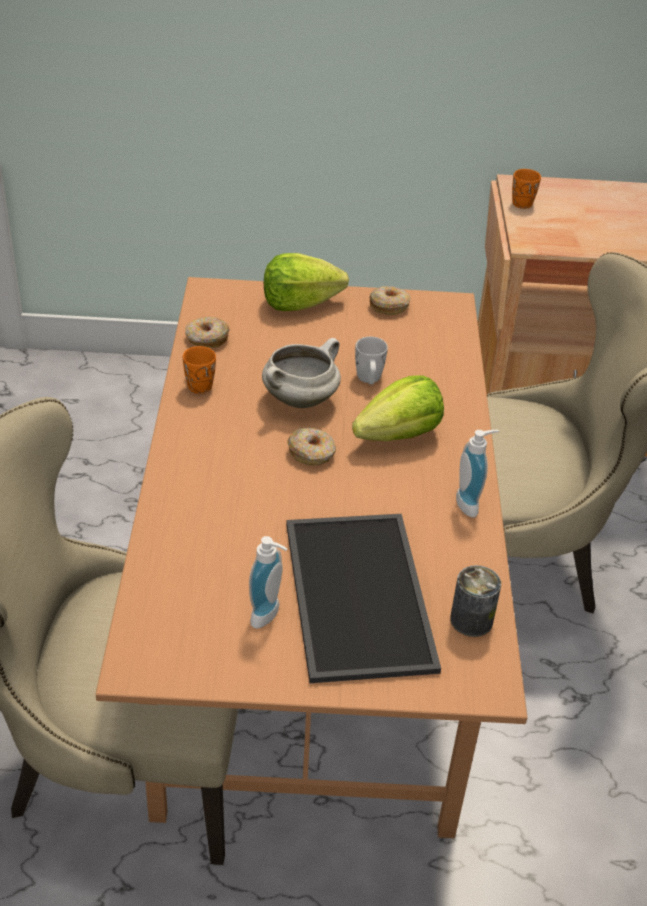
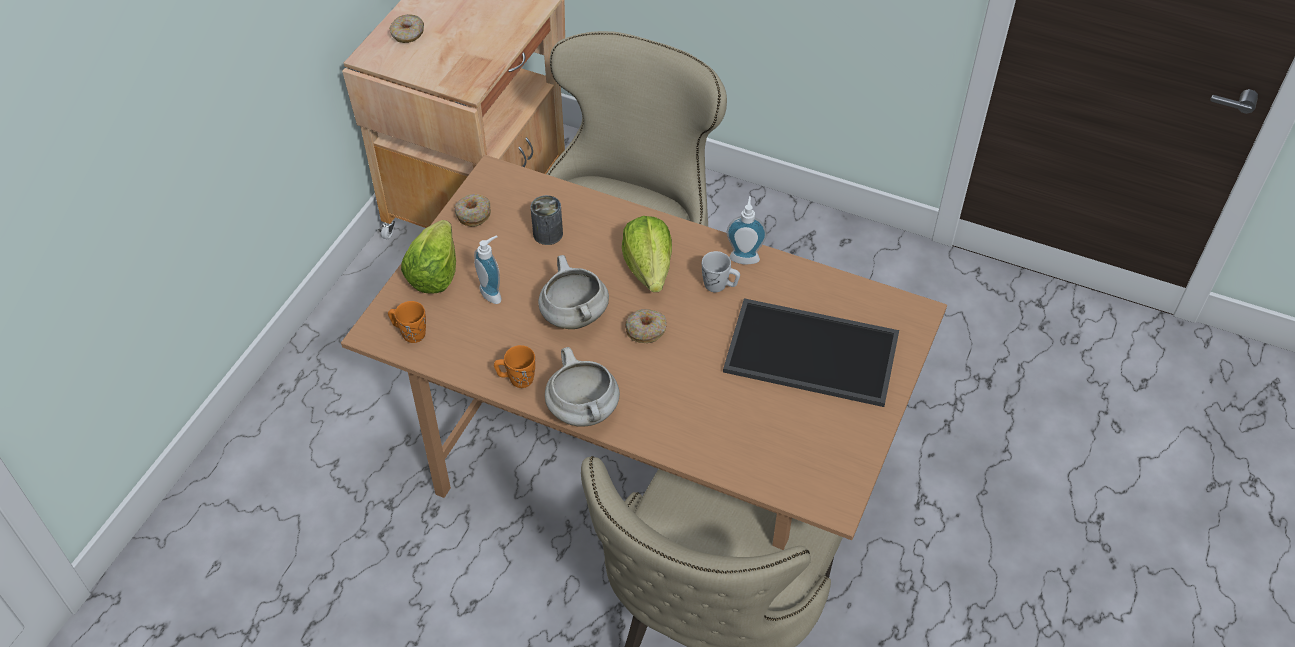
camera: 65 degrees left, 10 degrees up
donut [185,317,230,348] -> donut moved to [389,14,424,43]
soap dispenser [249,536,287,629] -> soap dispenser moved to [474,235,502,304]
white mug [355,337,388,385] -> white mug moved to [702,251,740,292]
can [450,565,501,637] -> can moved to [531,195,563,245]
orange mug [512,169,541,209] -> orange mug moved to [388,301,426,343]
none -> white cooking pot [545,347,620,427]

